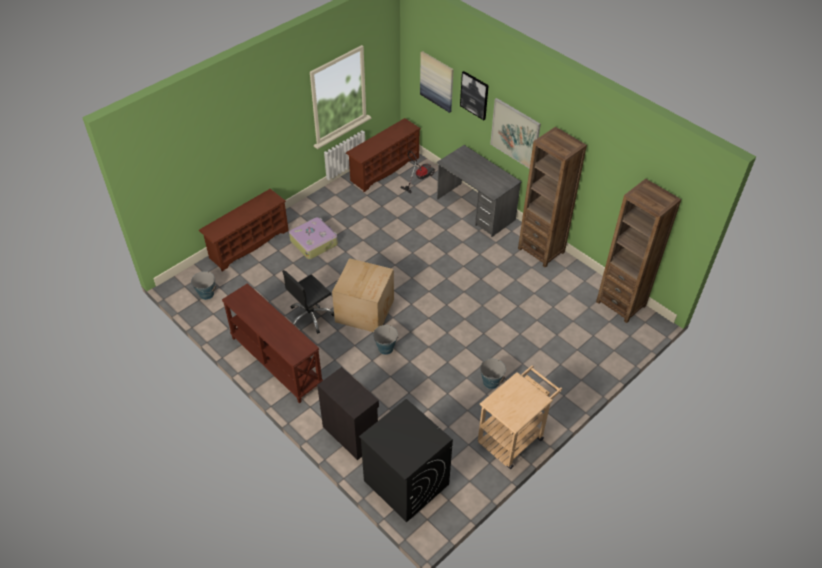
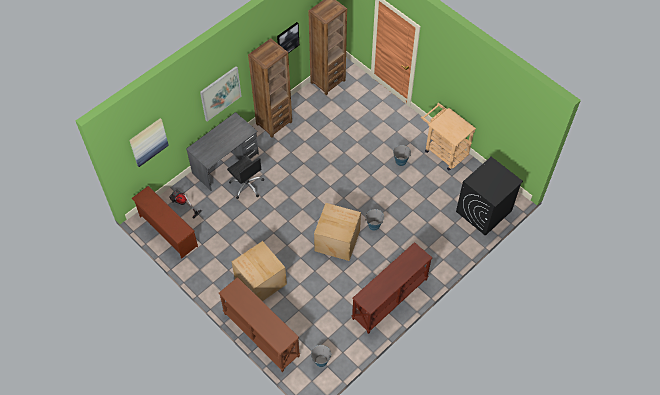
camera: 90 degrees left, 10 degrees up
brown shoe rack [199,189,289,271] -> brown console table [219,277,300,372]
black office chair [282,270,334,334] -> black office chair moved to [227,155,264,199]
suitcase [289,217,338,259] -> cardboard box [231,241,287,301]
black cabinet [317,367,379,460] -> none
picture [460,71,489,120] -> picture moved to [277,22,299,53]

